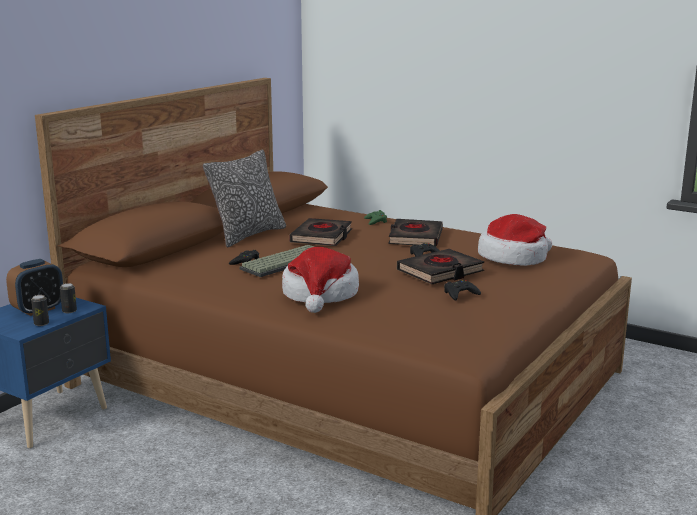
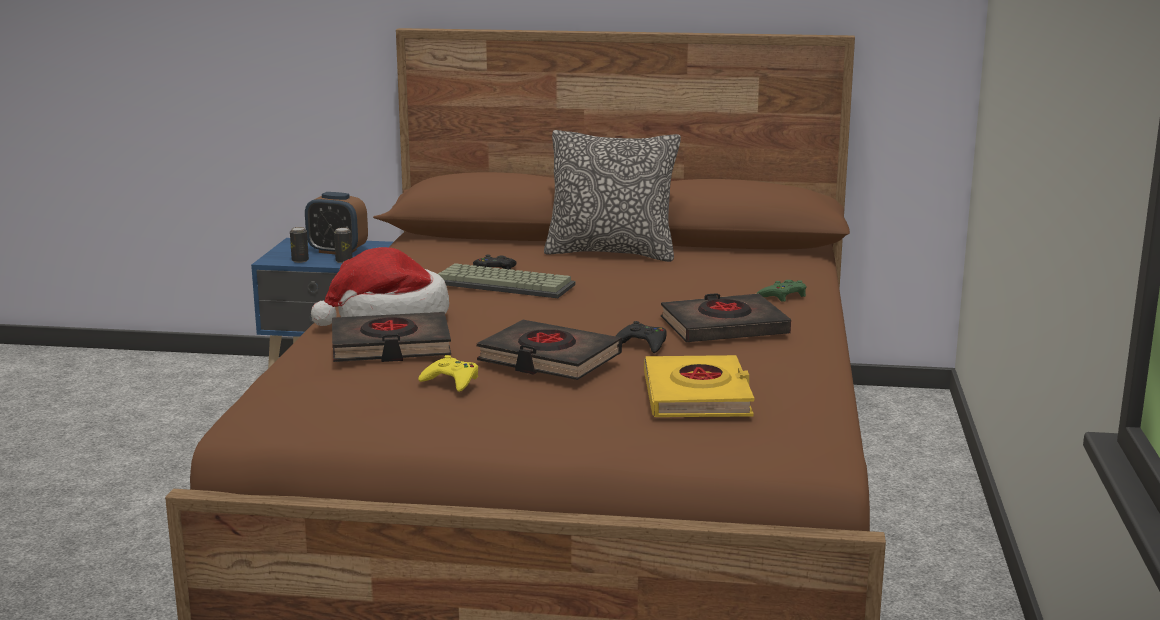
camera: 65 degrees right, 0 degrees up
black book [289,218,352,246] -> black book moved to [332,312,451,362]
black game controller [444,280,481,301] -> yellow game controller [418,355,478,392]
hat [478,214,552,266] -> yellow book [644,355,754,417]

